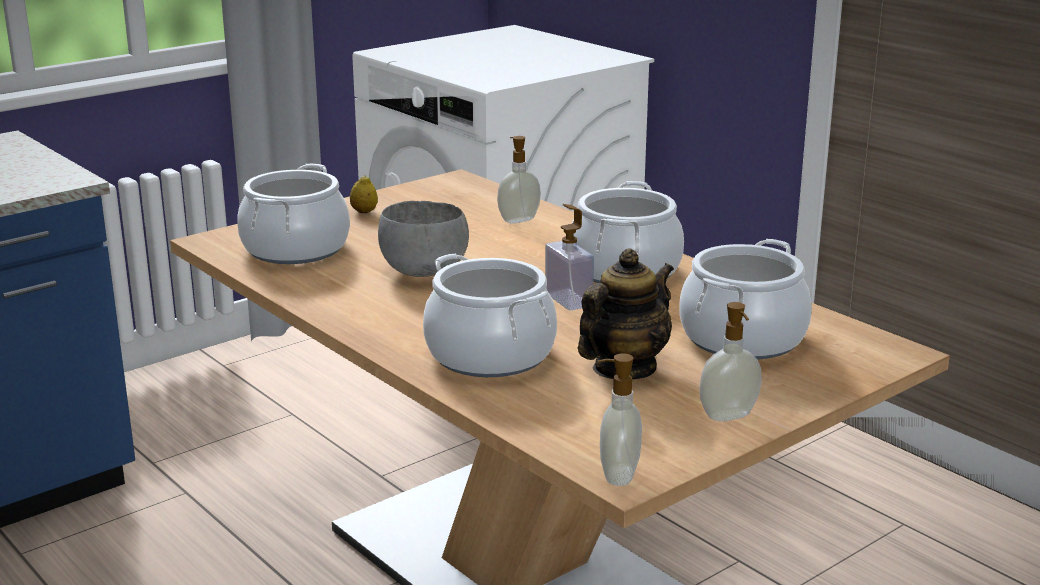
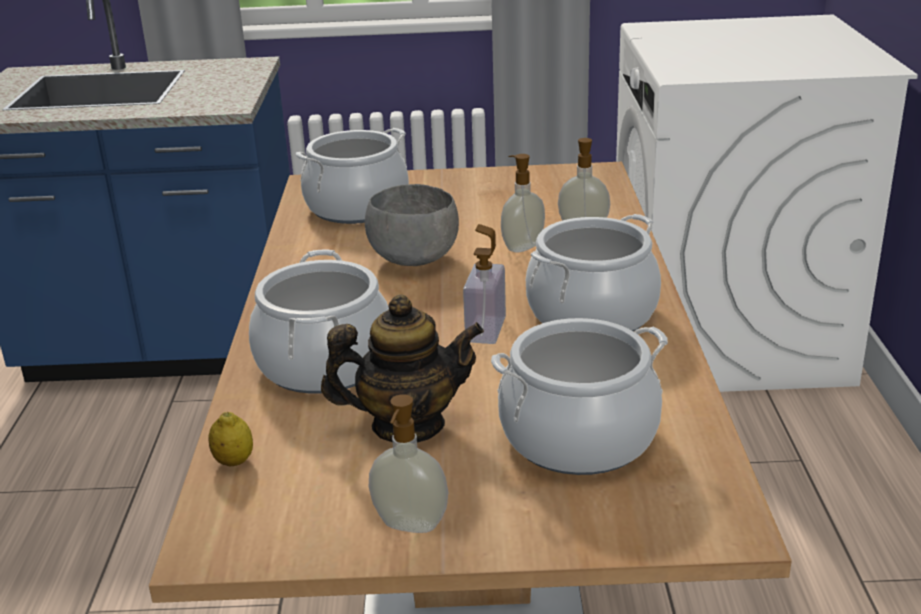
camera: 40 degrees right, 5 degrees up
lemon [350,176,377,213] -> lemon moved to [208,412,253,466]
soap dispenser [598,353,642,486] -> soap dispenser moved to [501,154,545,253]

